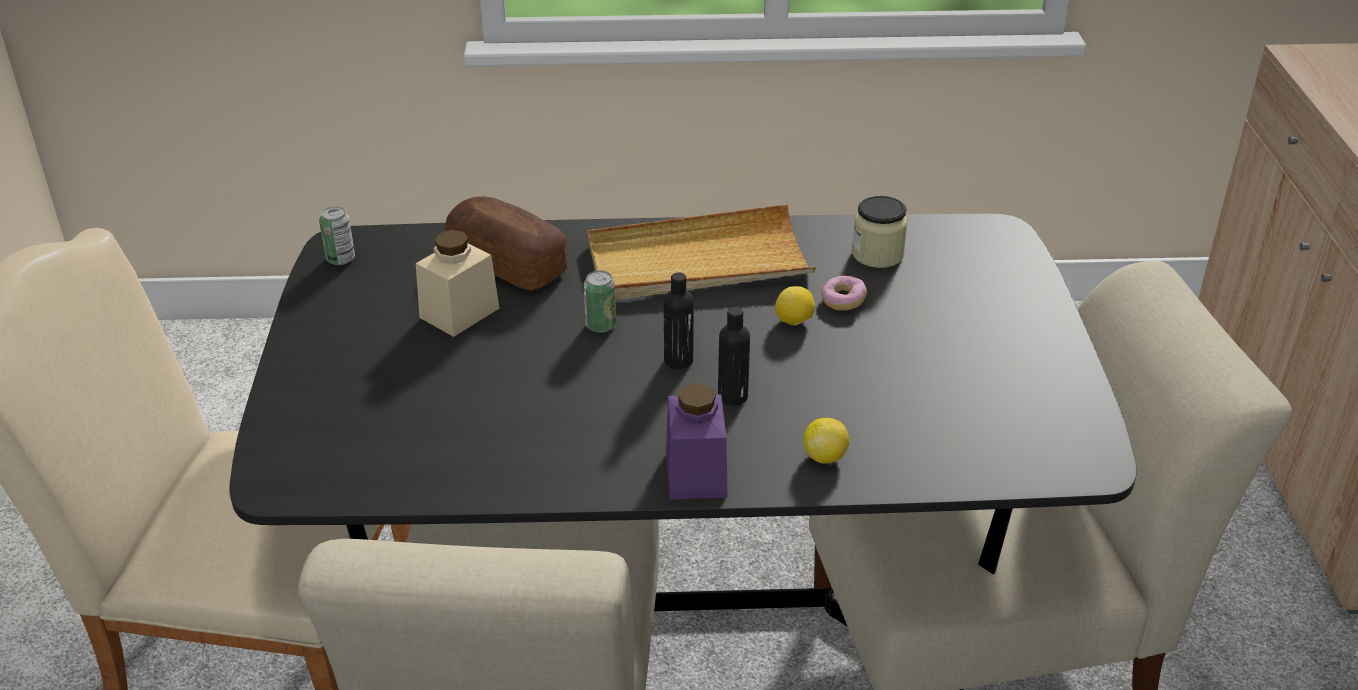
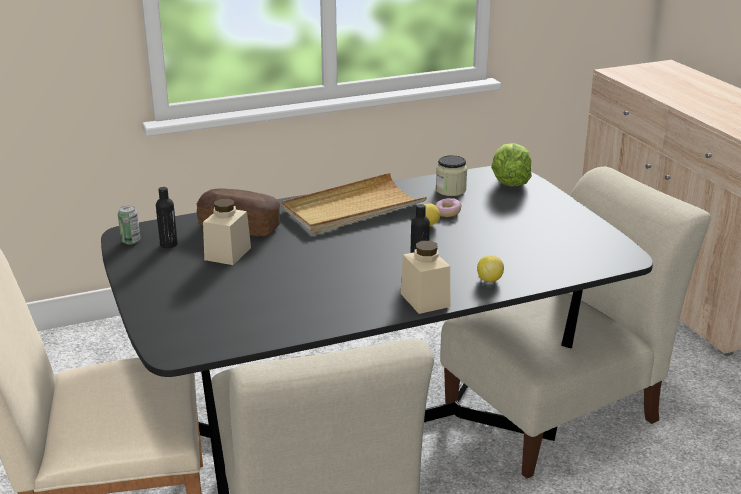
camera: 20 degrees left, 10 degrees down
can [584,270,616,333] -> none
black bottle [664,272,694,369] -> black bottle moved to [156,187,178,248]
purple jar [666,383,728,500] -> beige jar [400,241,450,314]
none -> lettuce [491,143,532,186]

